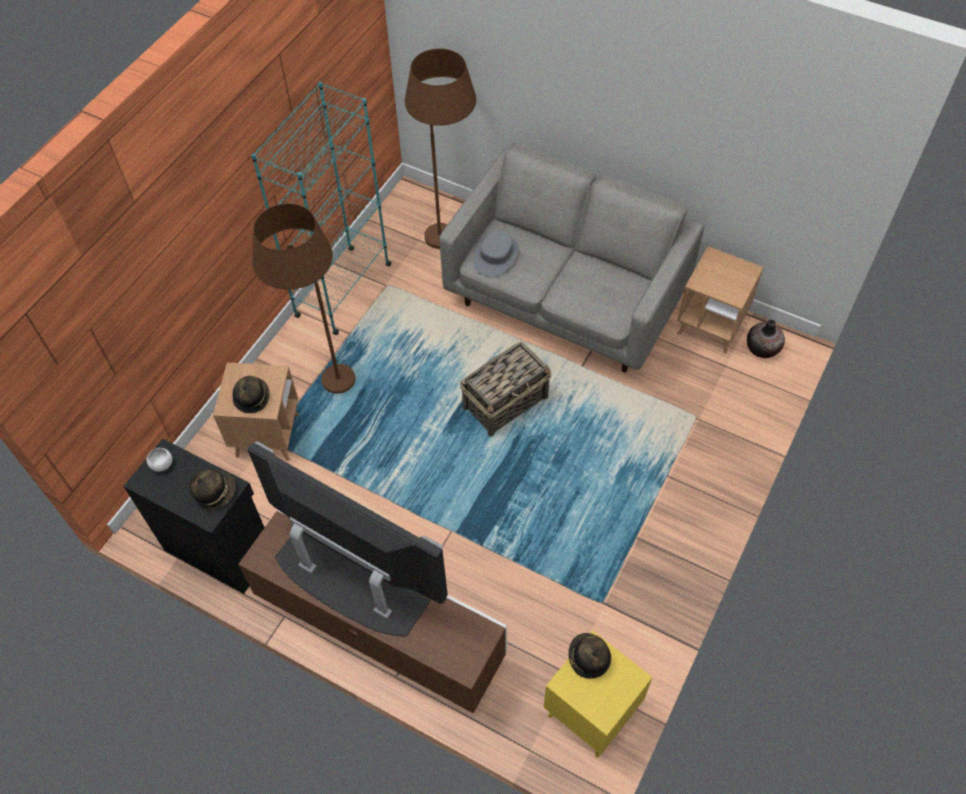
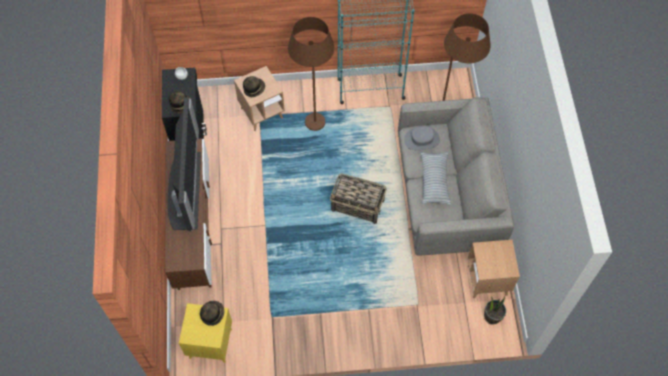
camera: 55 degrees right, 5 degrees up
vase [747,320,785,358] -> potted plant [484,296,506,325]
none -> pillow [420,152,451,205]

